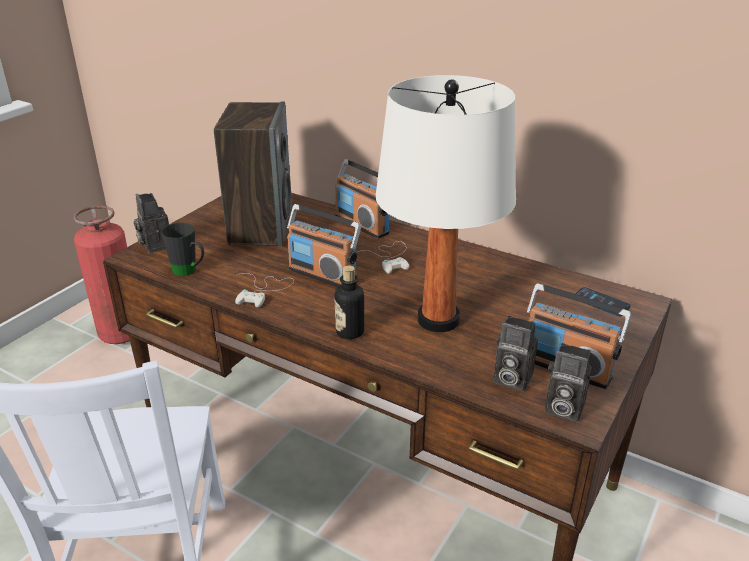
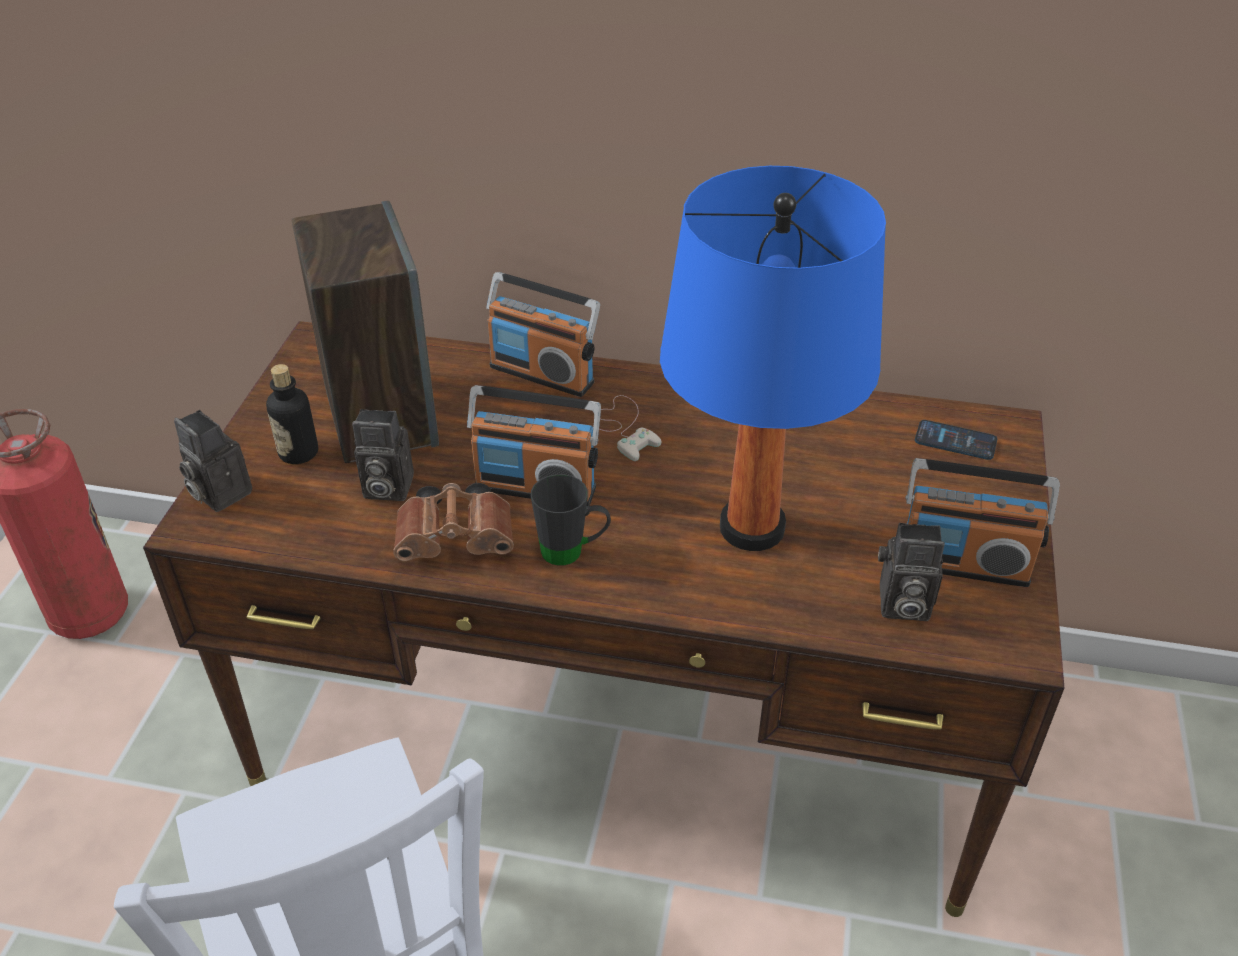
camera: 20 degrees left, 10 degrees up
black mug [161,223,204,276] -> black mug moved to [531,474,611,566]
white game controller [235,273,294,308] -> brown binoculars [393,483,514,561]
bottle [334,265,364,339] -> bottle moved to [266,364,318,464]
white table lamp [376,75,516,332] -> blue table lamp [660,166,886,551]
camera [545,343,592,423] -> camera moved to [352,409,414,501]

